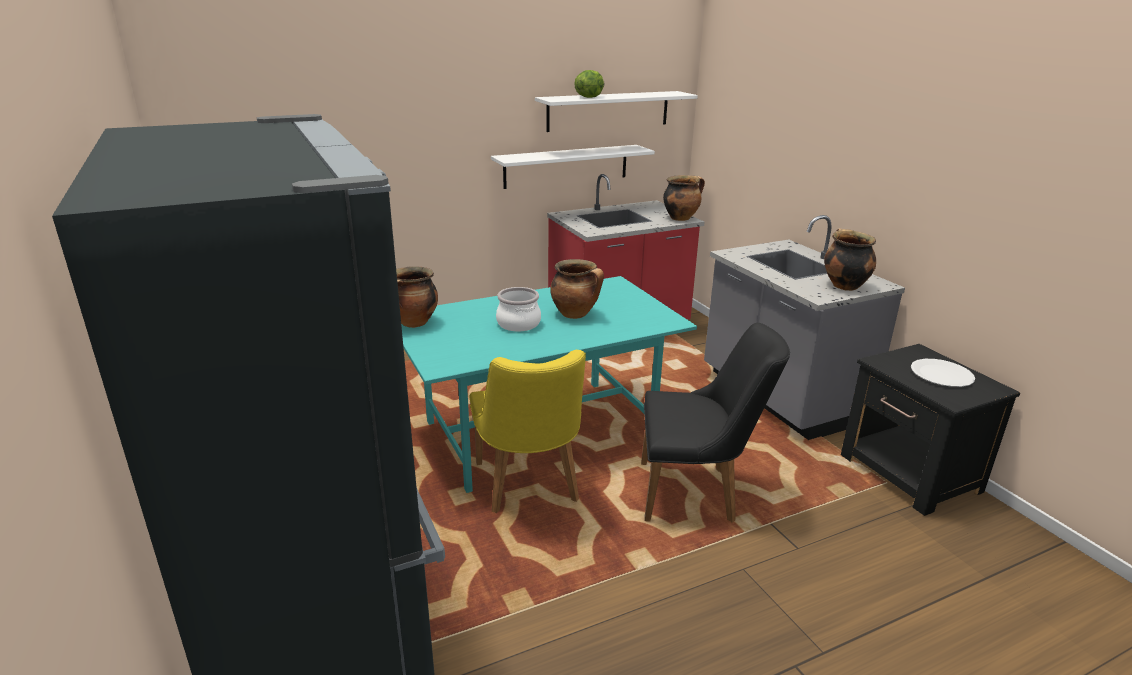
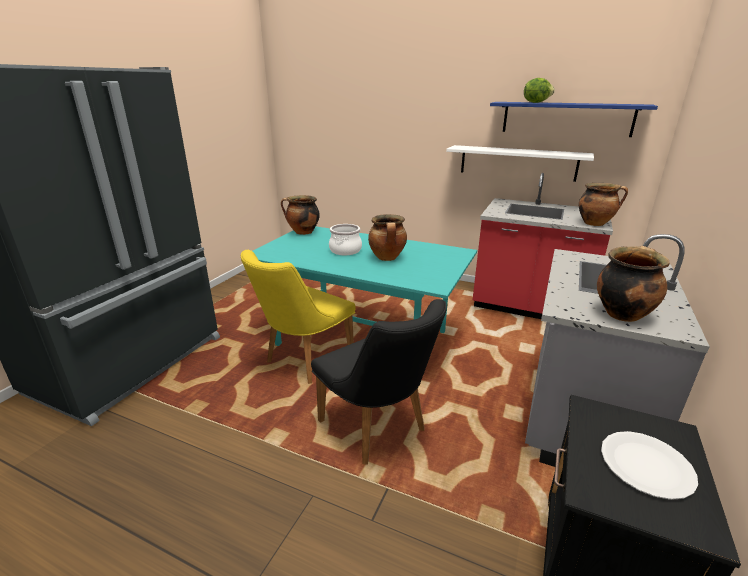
camera: 50 degrees right, 0 degrees up
white shelf [535,91,698,132] -> blue shelf [490,102,658,137]

